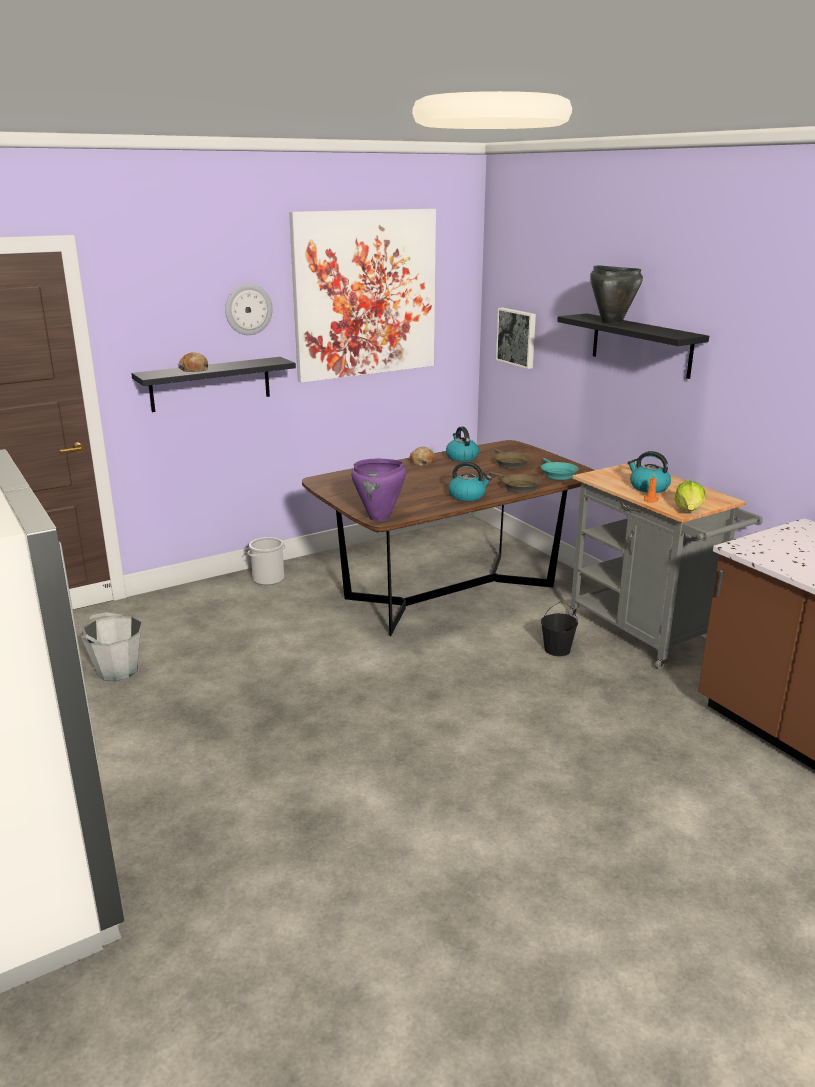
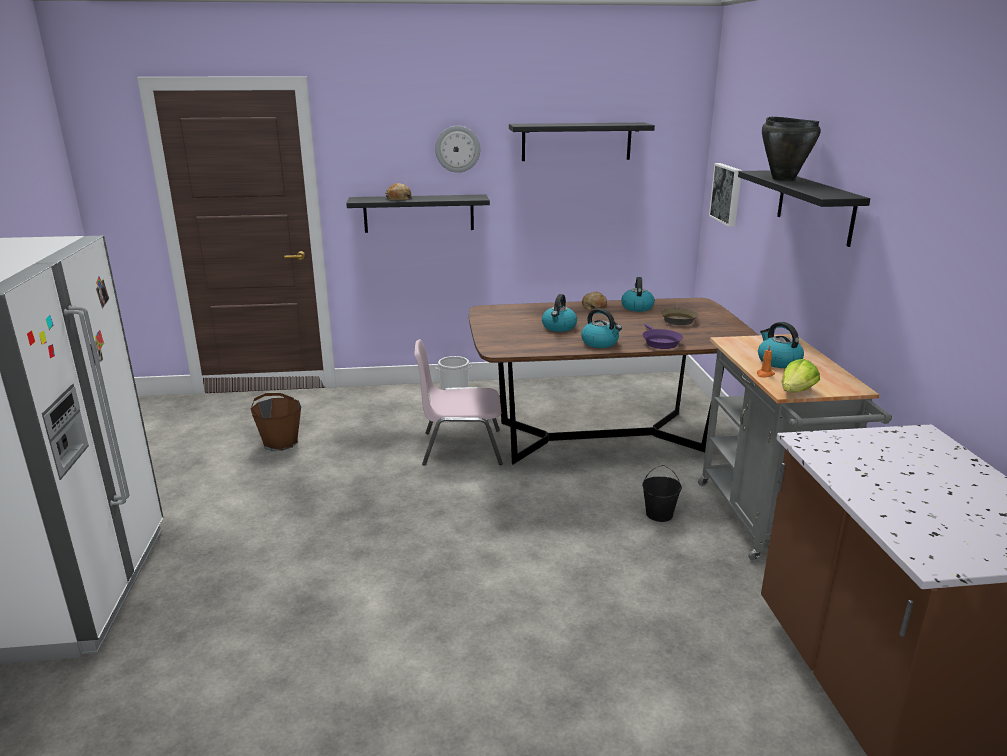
camera: 25 degrees right, 0 degrees up
grey bucket [81,612,141,681] -> brown bucket [251,393,301,451]
picture [289,209,436,383] -> black shelf [509,123,655,161]
purple cooking pot [351,459,406,521] -> none
brown frying pan [489,472,541,493] -> purple frying pan [642,324,683,349]
turquoise frying pan [541,458,579,480] -> none
none -> pink chair [414,339,503,466]
none -> kettle [542,294,577,332]

